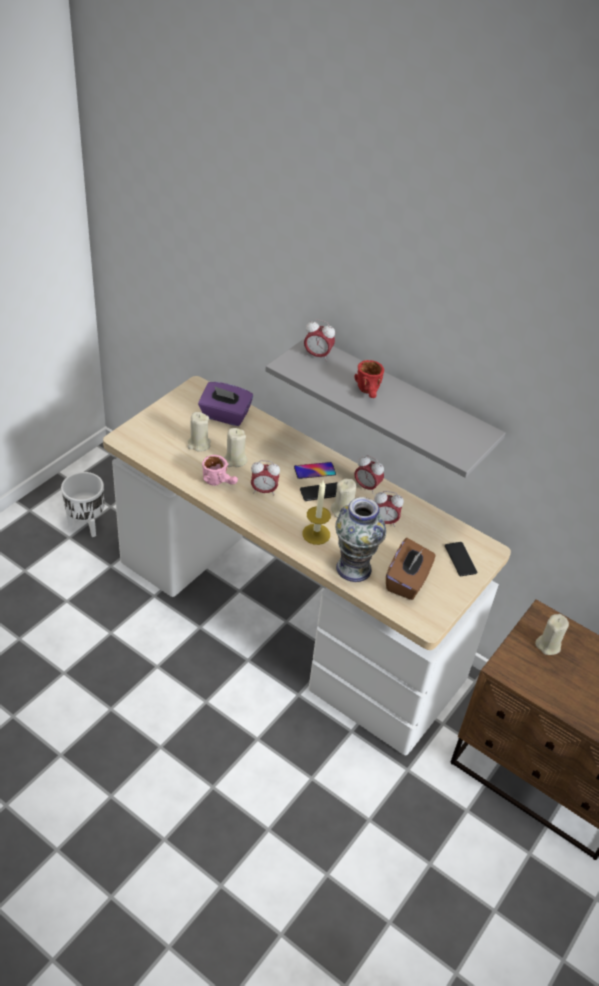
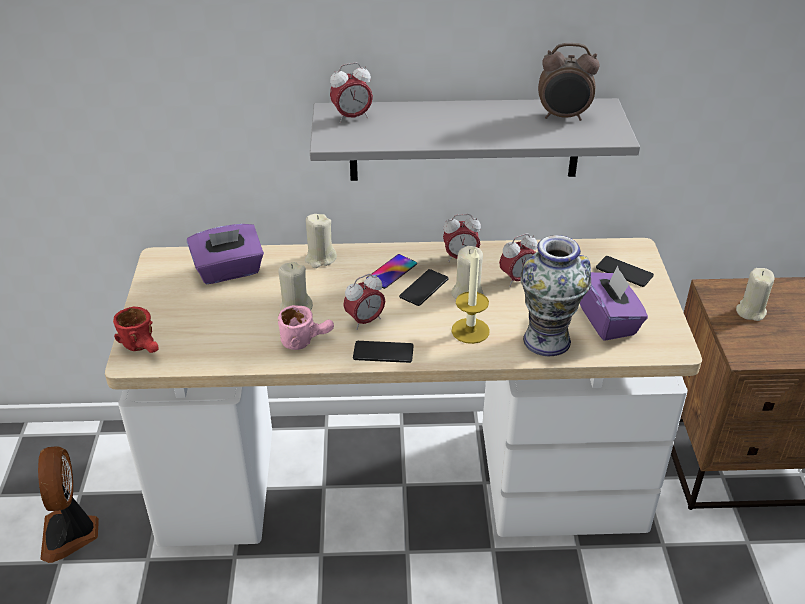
camera: 35 degrees left, 5 degrees down
white planter [61,472,104,537] -> fan [38,446,99,563]
beige candle [188,412,211,452] -> beige candle moved to [305,214,337,268]
red mug [355,360,384,398] -> red mug moved to [113,307,159,353]
brown tissue box [386,538,436,600] -> purple tissue box [580,266,648,341]
none -> phone [353,341,414,363]
none -> alarm clock [538,43,600,121]

